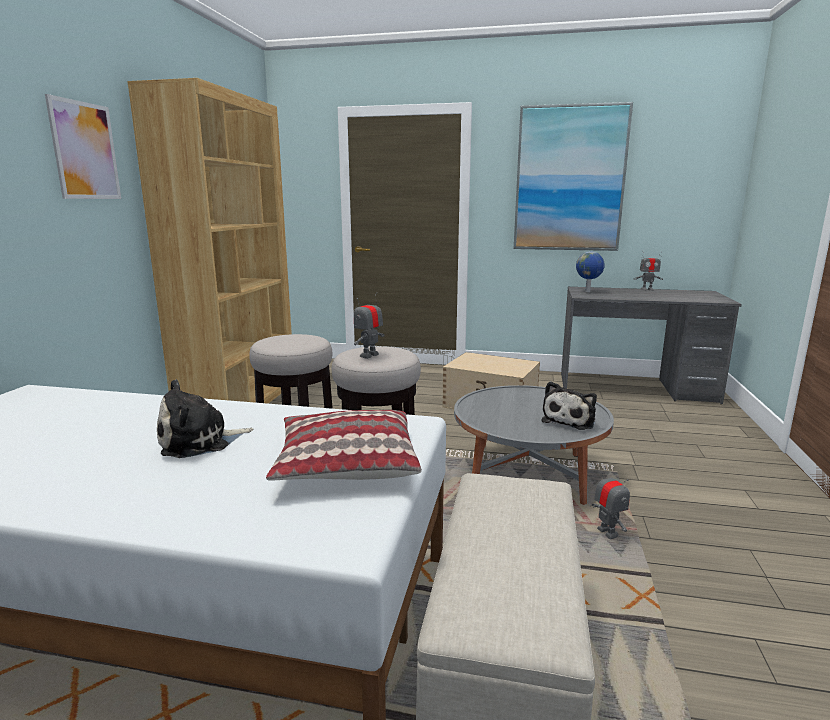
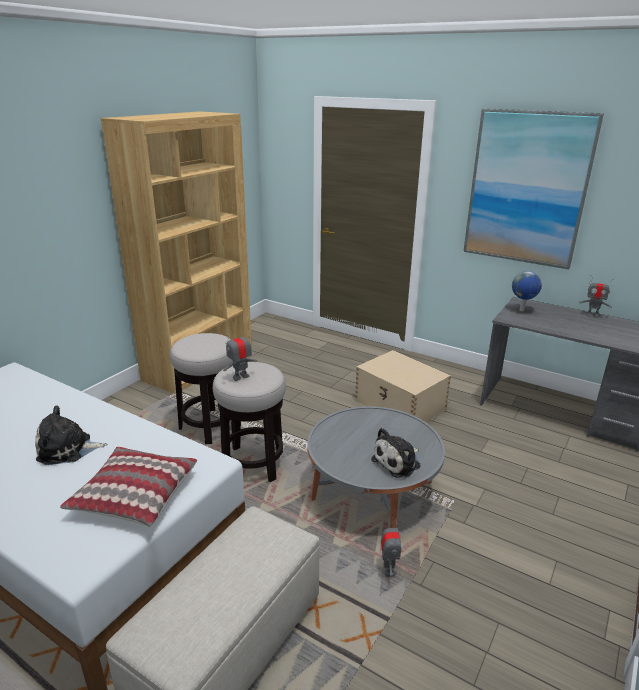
camera: 20 degrees right, 10 degrees up
picture [45,94,121,199] -> none

